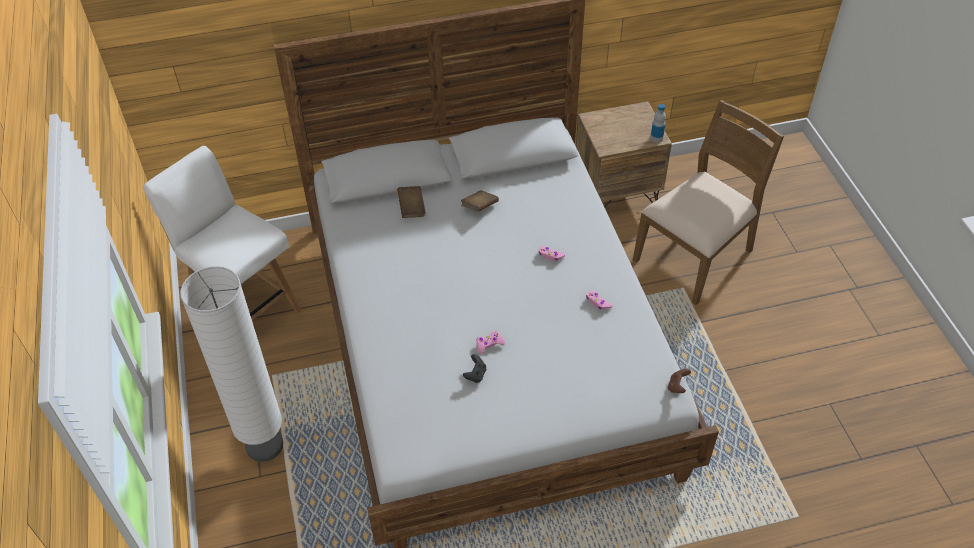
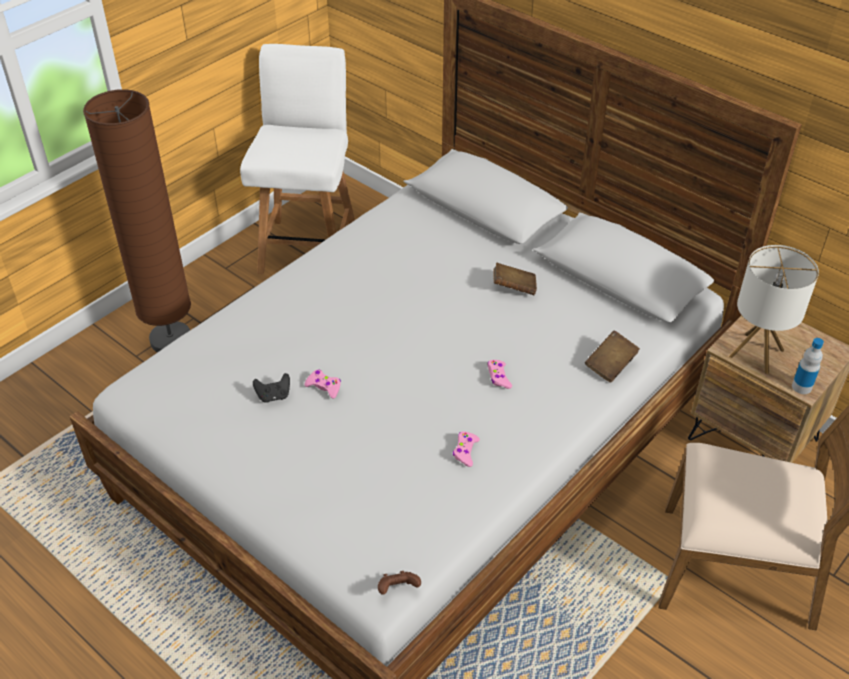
camera: 55 degrees right, 5 degrees down
white floor lamp [180,266,283,462] -> brown floor lamp [83,89,191,353]
brown book [397,186,426,218] -> brown book moved to [585,331,640,383]
none -> table lamp [729,245,819,374]

